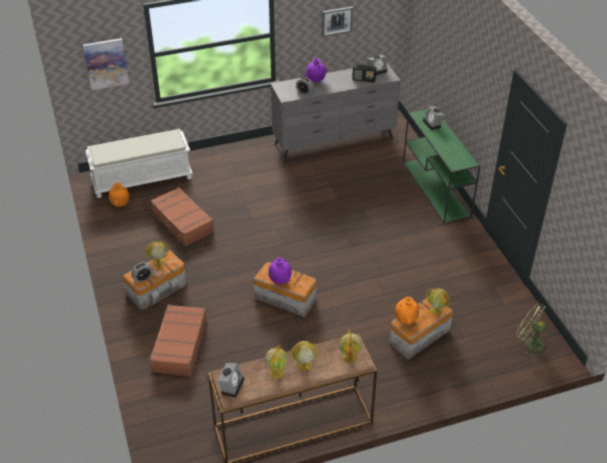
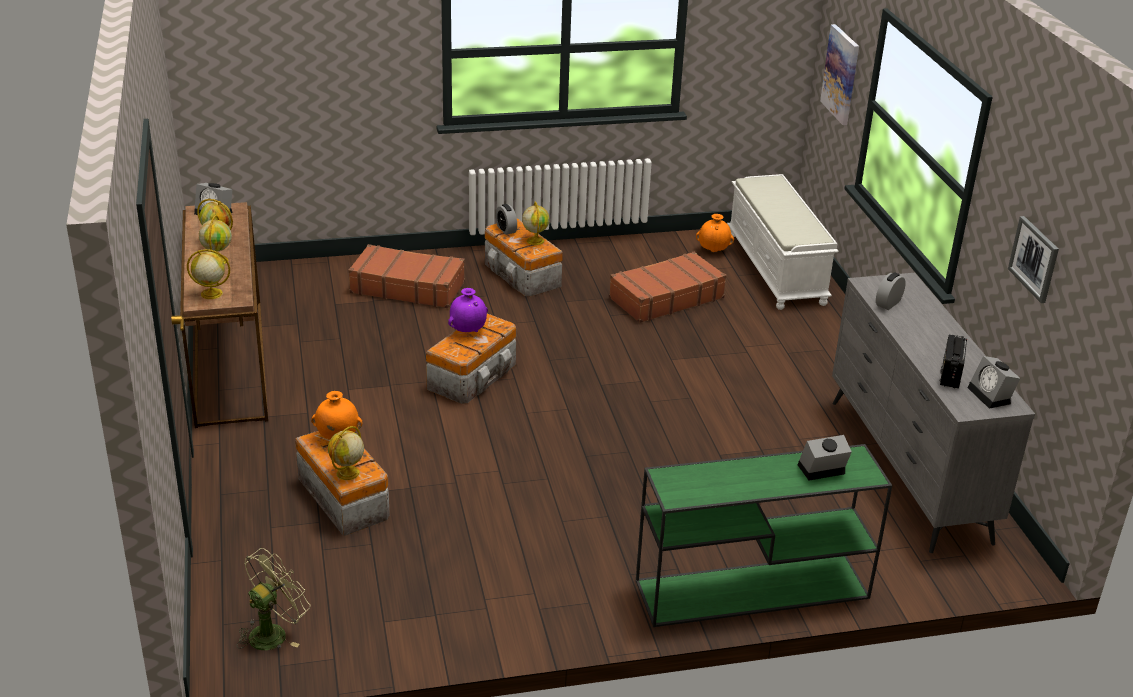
camera: 95 degrees right, 10 degrees down
purple vase [305,58,327,82] -> none

